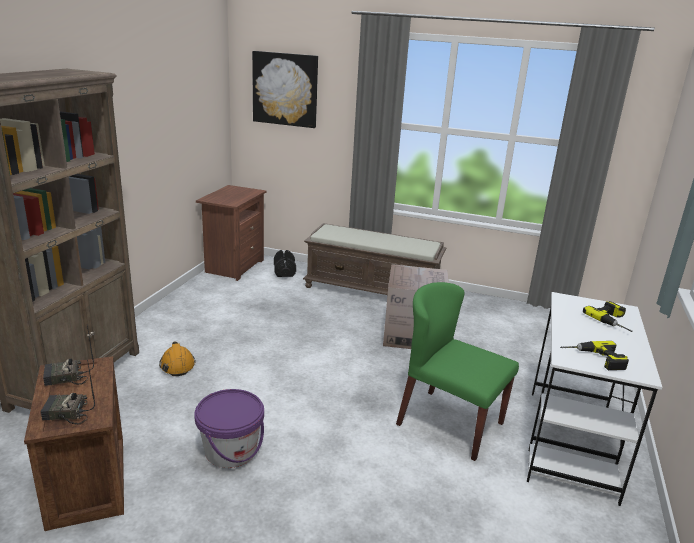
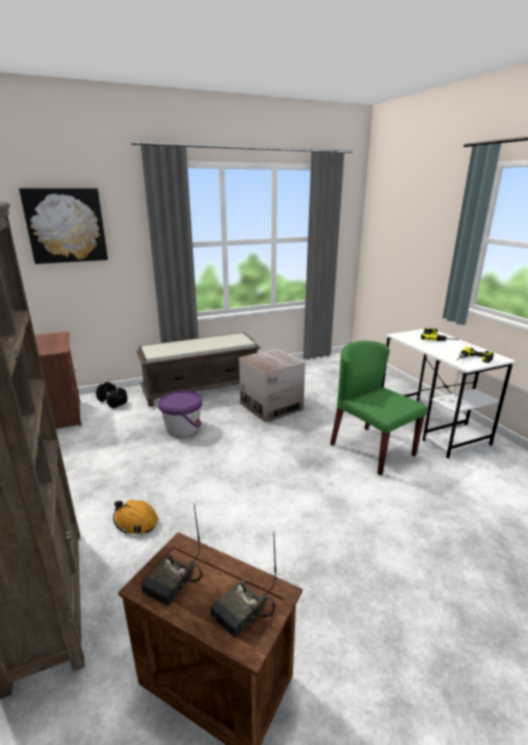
camera: 40 degrees left, 0 degrees up
purple bucket [194,389,264,468] -> purple bucket moved to [158,390,202,437]
green chair [396,282,519,461] -> green chair turned 60 degrees clockwise [330,341,427,475]

